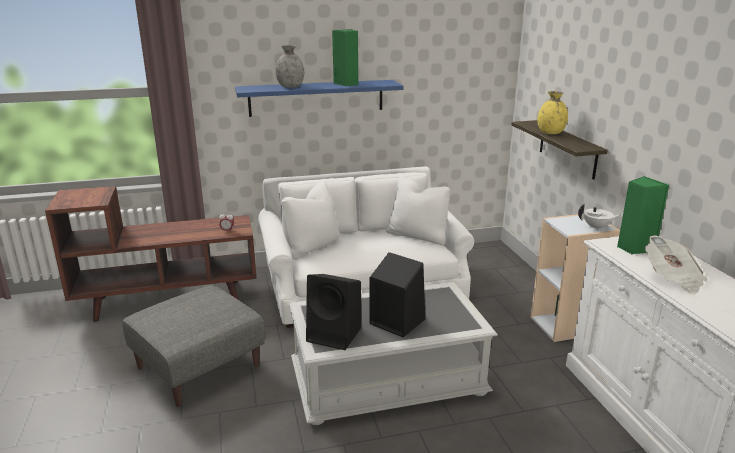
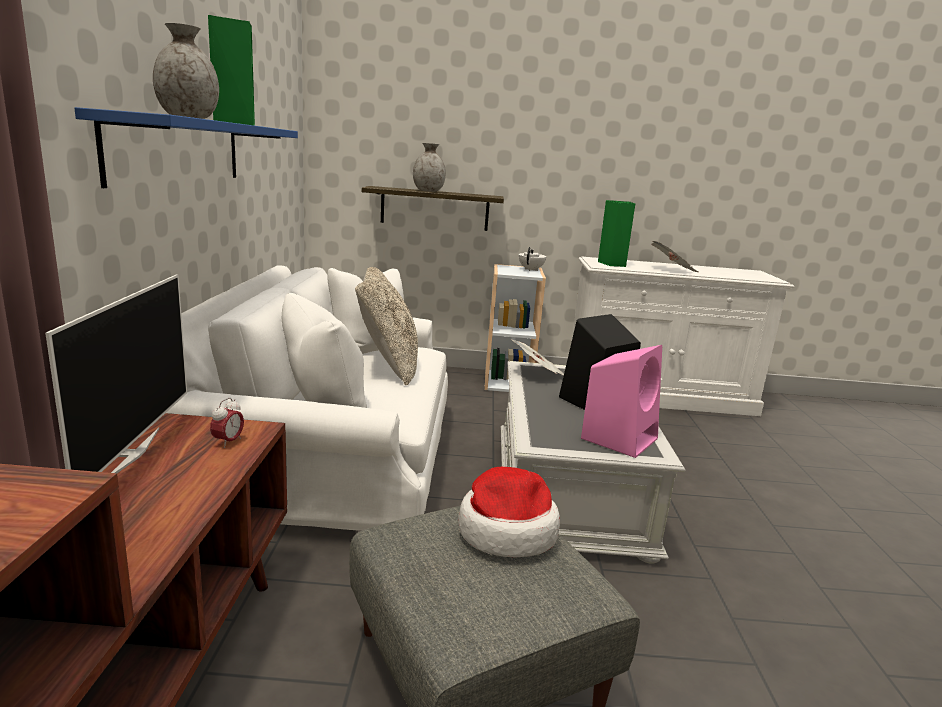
camera: 75 degrees left, 5 degrees down
black speaker [306,274,361,350] -> pink speaker [581,345,662,458]
yellow vase [537,91,568,134] -> grey vase [413,143,446,192]
none -> television [45,274,187,473]
none -> beige pillow [355,267,418,385]
none -> hat [459,467,560,557]
none -> newspaper [510,339,564,375]

